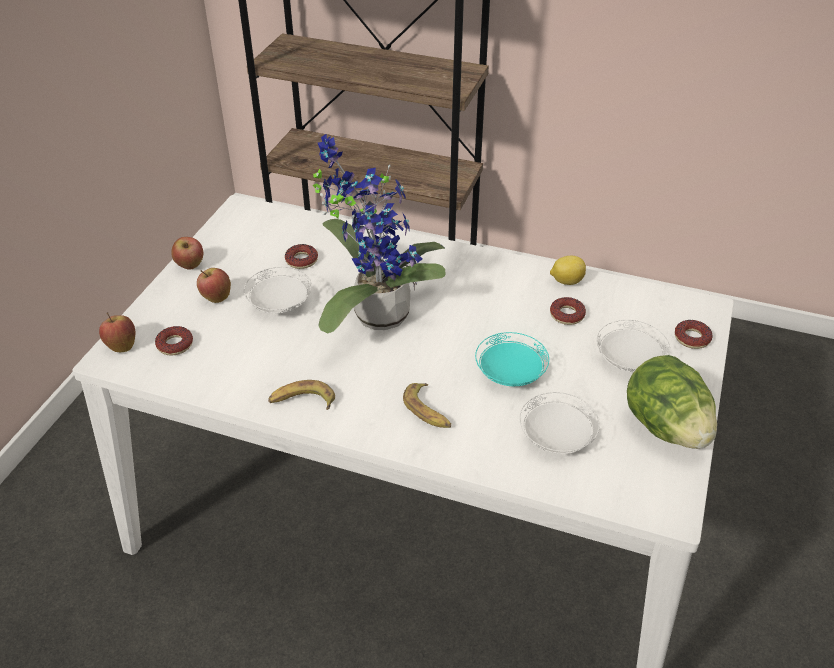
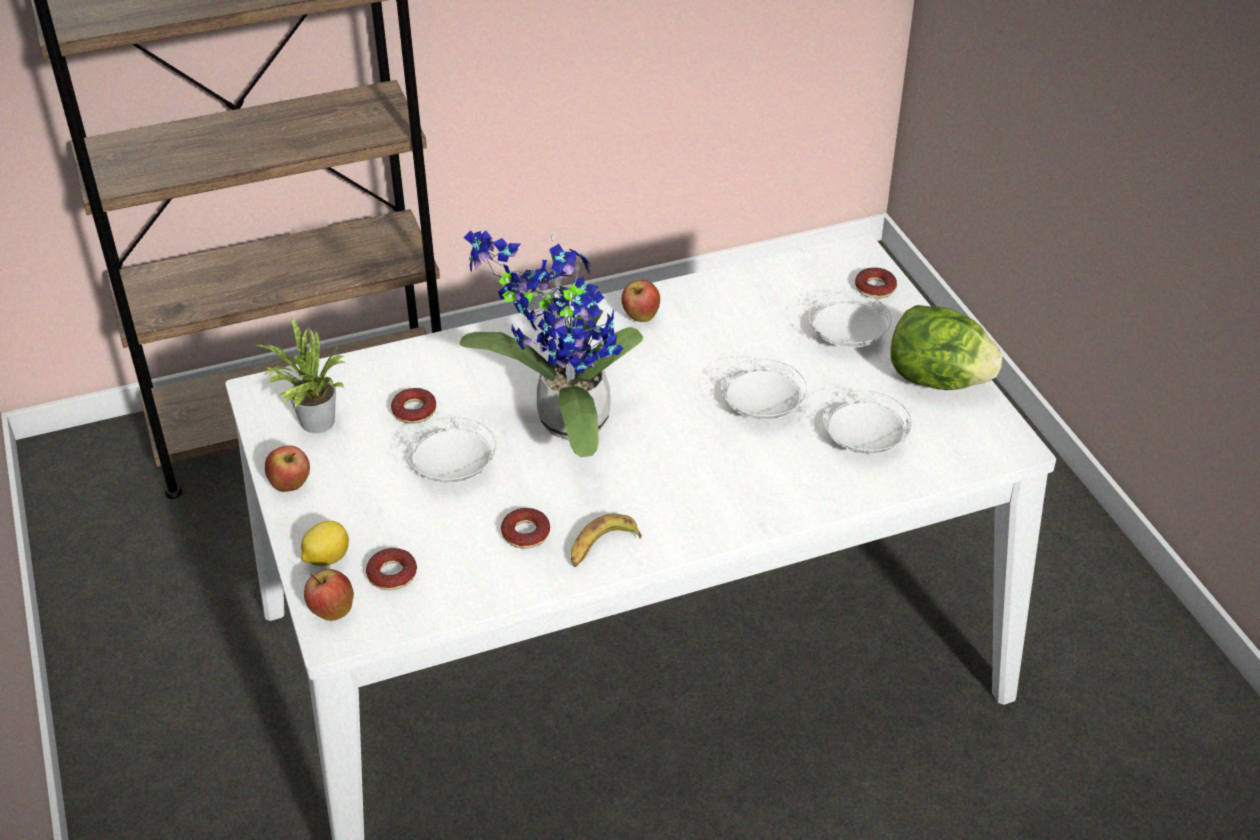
camera: 40 degrees left, 0 degrees up
apple [197,268,231,303] -> apple moved to [621,280,660,322]
banana [403,383,451,428] -> none
turquoise plate [475,332,549,386] -> white plate [720,359,807,420]
lemon [550,256,586,285] -> lemon moved to [301,521,349,566]
donut [550,297,586,325] -> donut moved to [501,508,550,548]
none -> potted plant [256,317,345,433]

